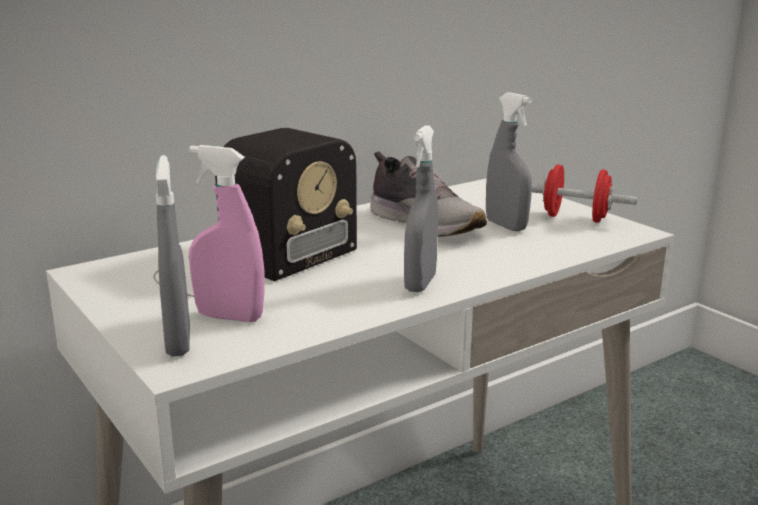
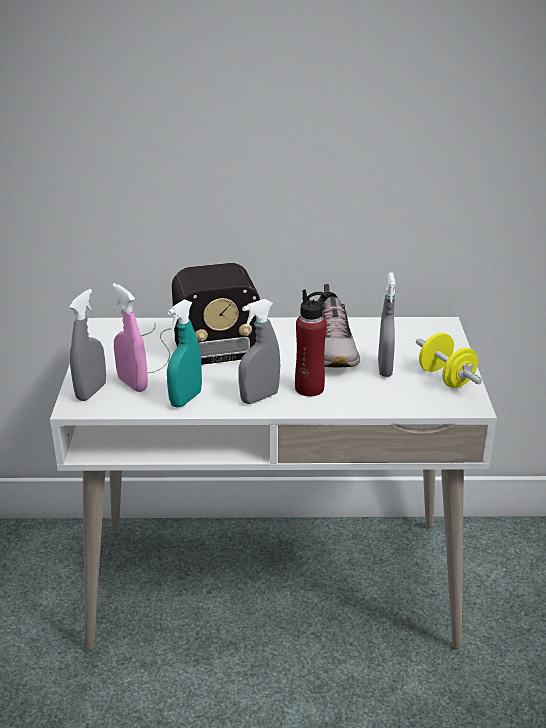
camera: 35 degrees right, 10 degrees up
red dumbbell [532,165,638,223] -> yellow dumbbell [416,333,482,388]
none -> turquoise spray bottle [167,300,202,408]
none -> red bottle [295,289,328,396]

